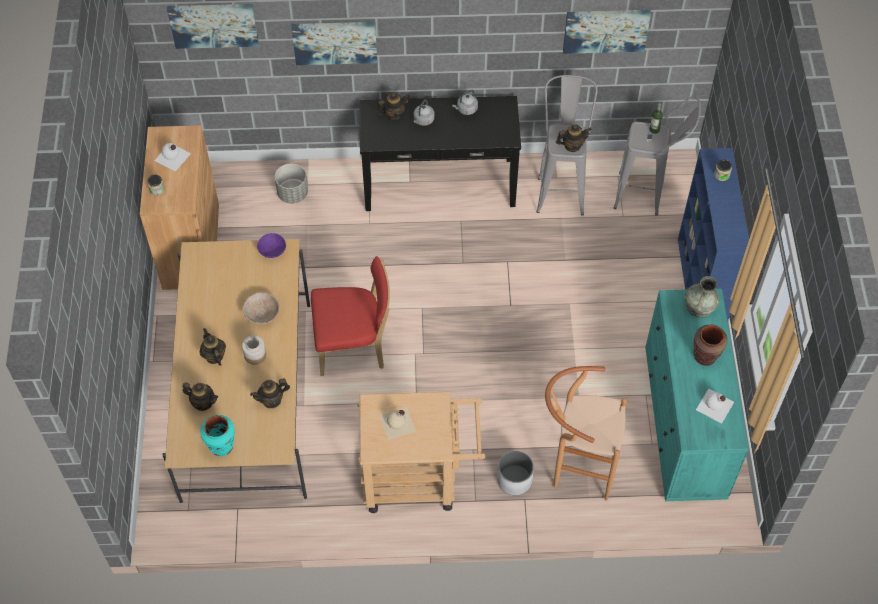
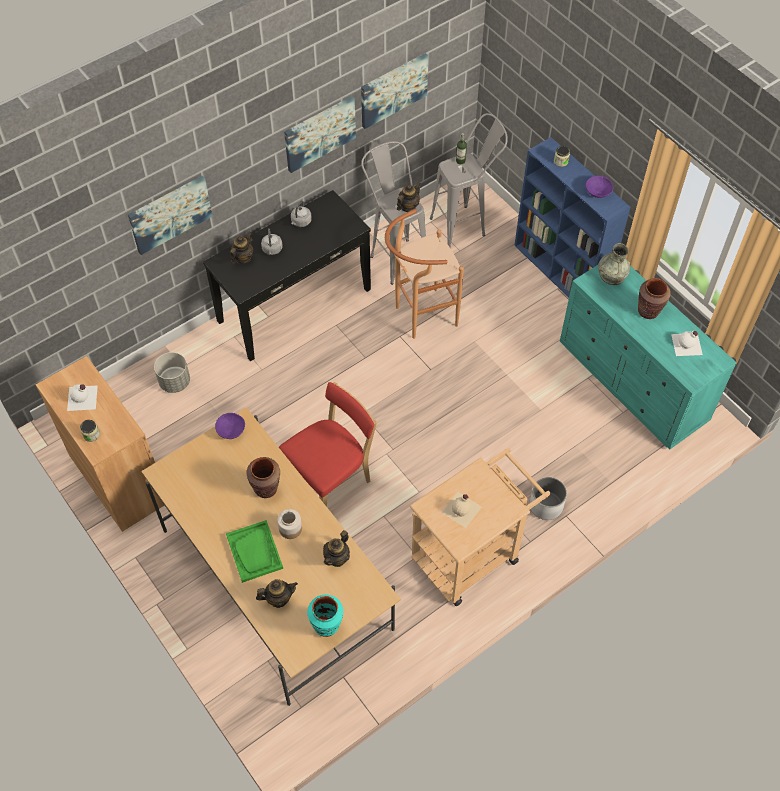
camera: 35 degrees left, 0 degrees up
picture [167,4,259,49] -> picture moved to [284,96,356,173]
teapot [200,328,226,366] -> green tray [226,520,283,583]
beige bowl [243,292,280,324] -> brown vase [247,457,280,498]
brown stool [545,366,627,501] -> brown stool moved to [385,209,464,339]
none -> purple bowl [585,176,613,198]

